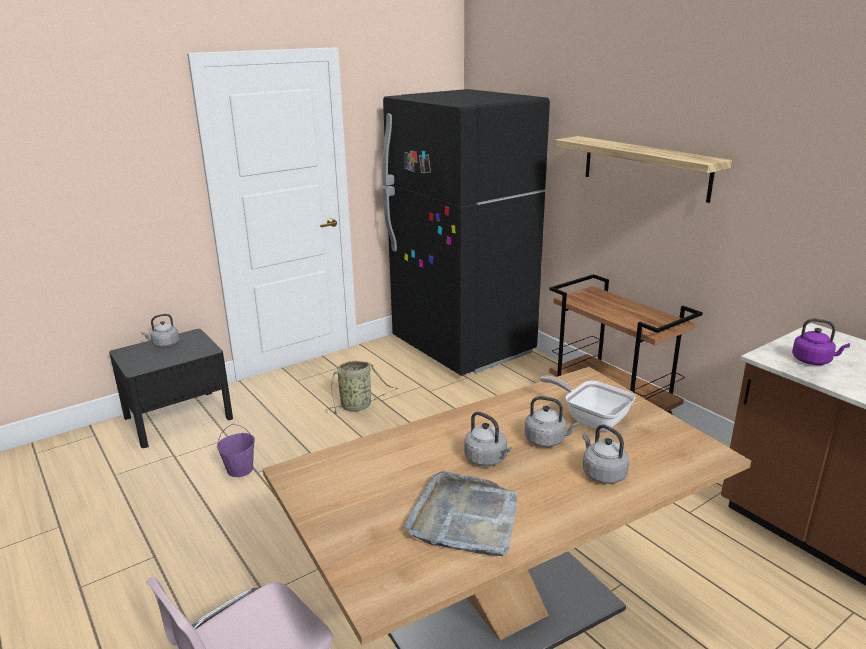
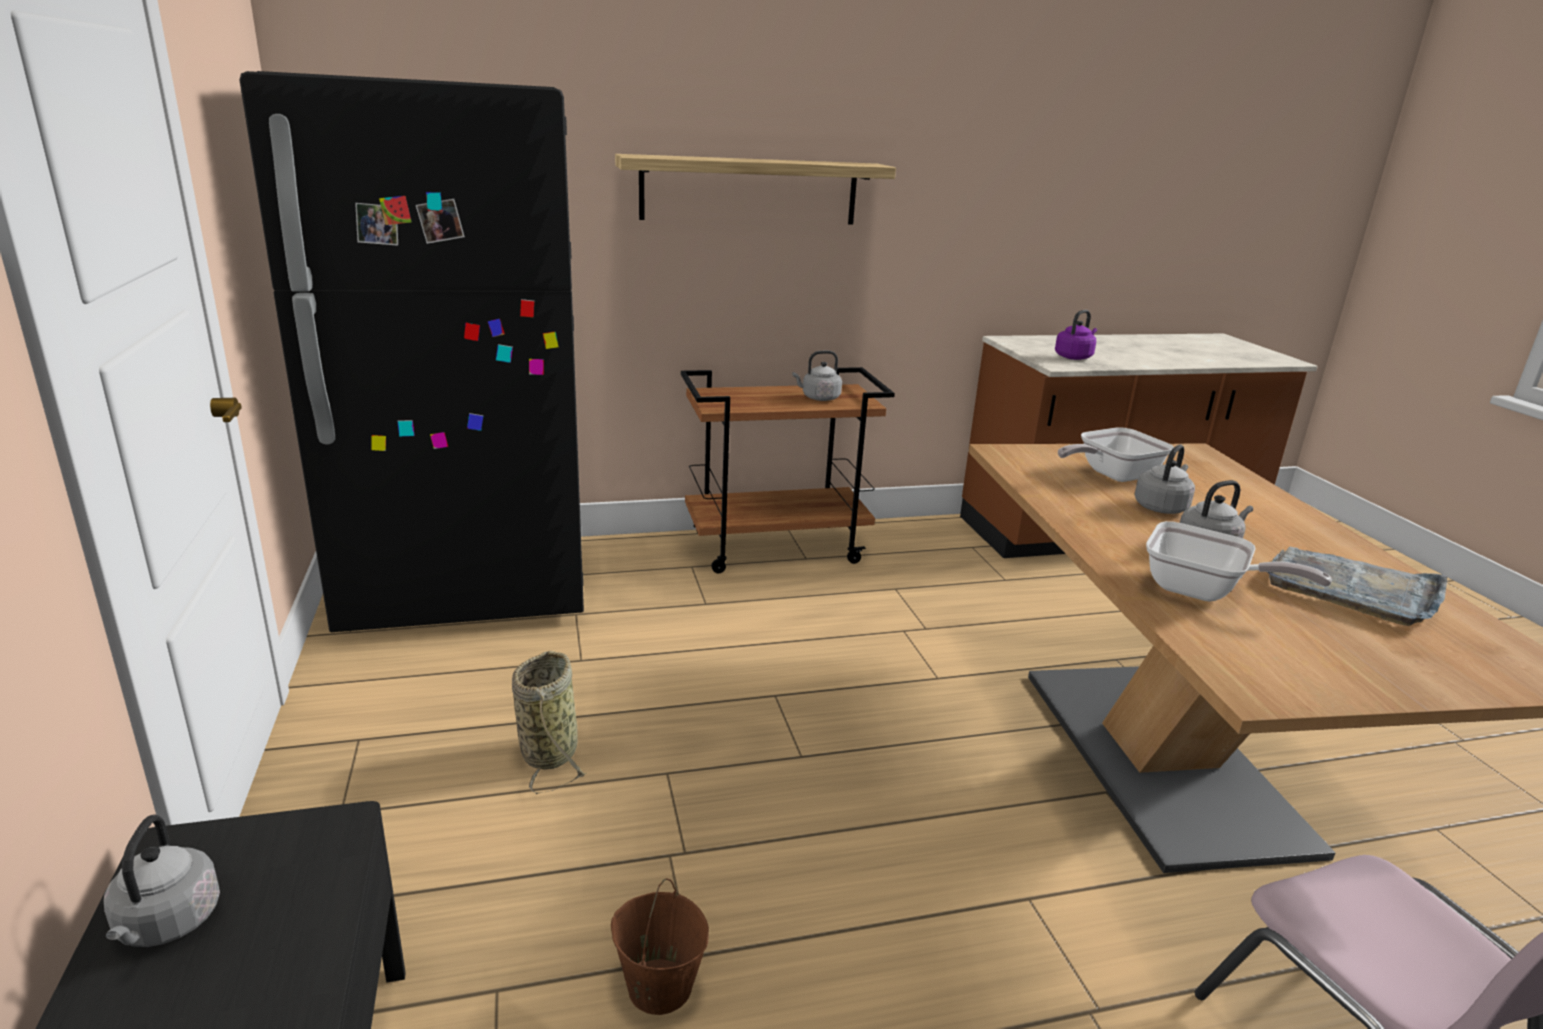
camera: 70 degrees left, 0 degrees up
purple bucket [217,424,255,477] -> brown bucket [611,878,709,1015]
grey kettle [582,424,629,484] -> grey kettle moved to [792,351,842,401]
none -> frying pan [1146,521,1332,601]

